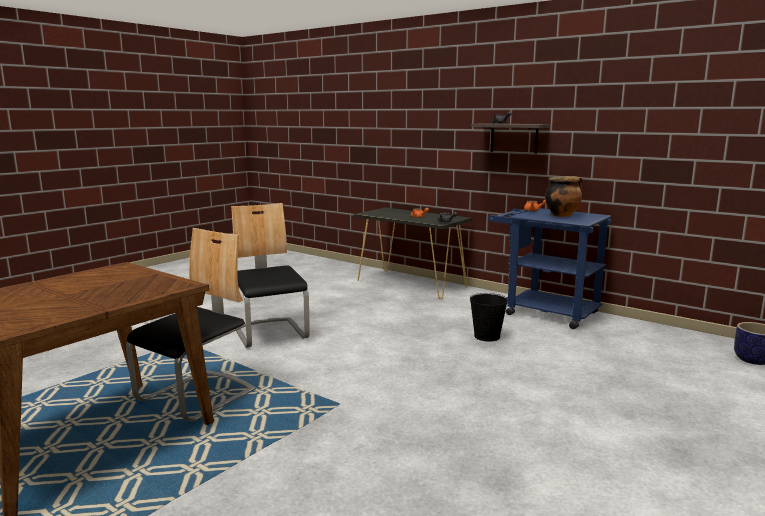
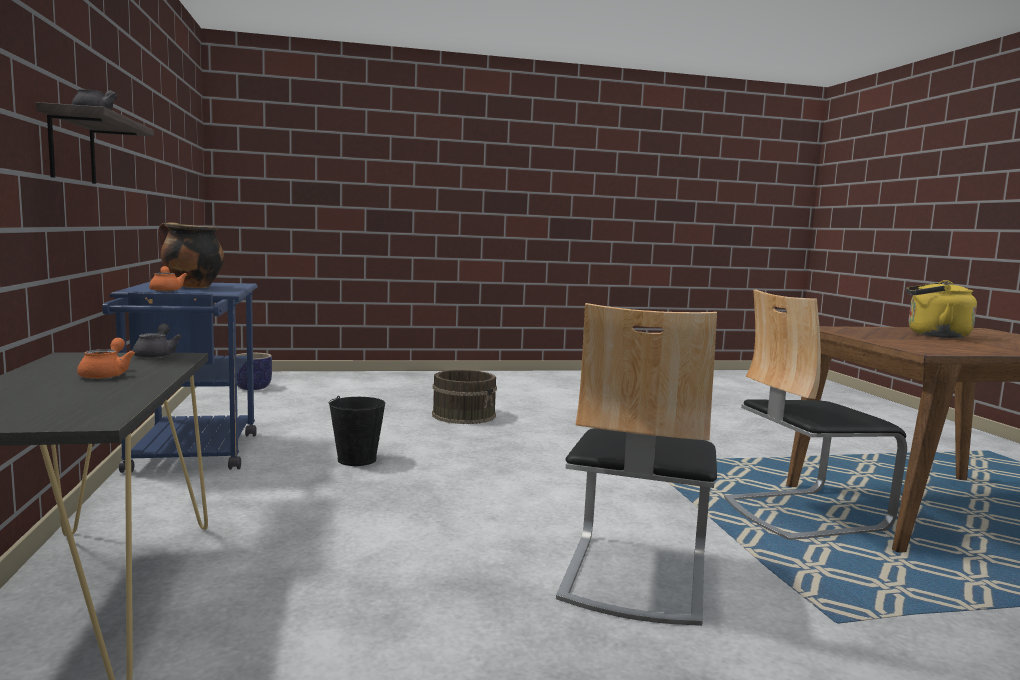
camera: 140 degrees left, 5 degrees down
none -> brown bucket [432,370,497,424]
none -> yellow kettle [906,280,977,338]

